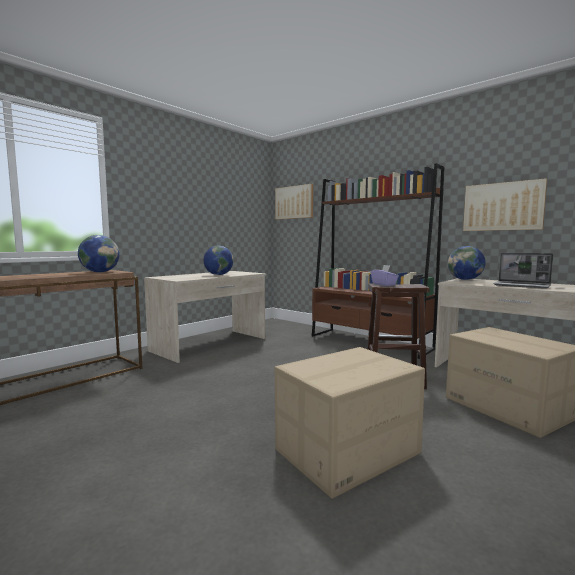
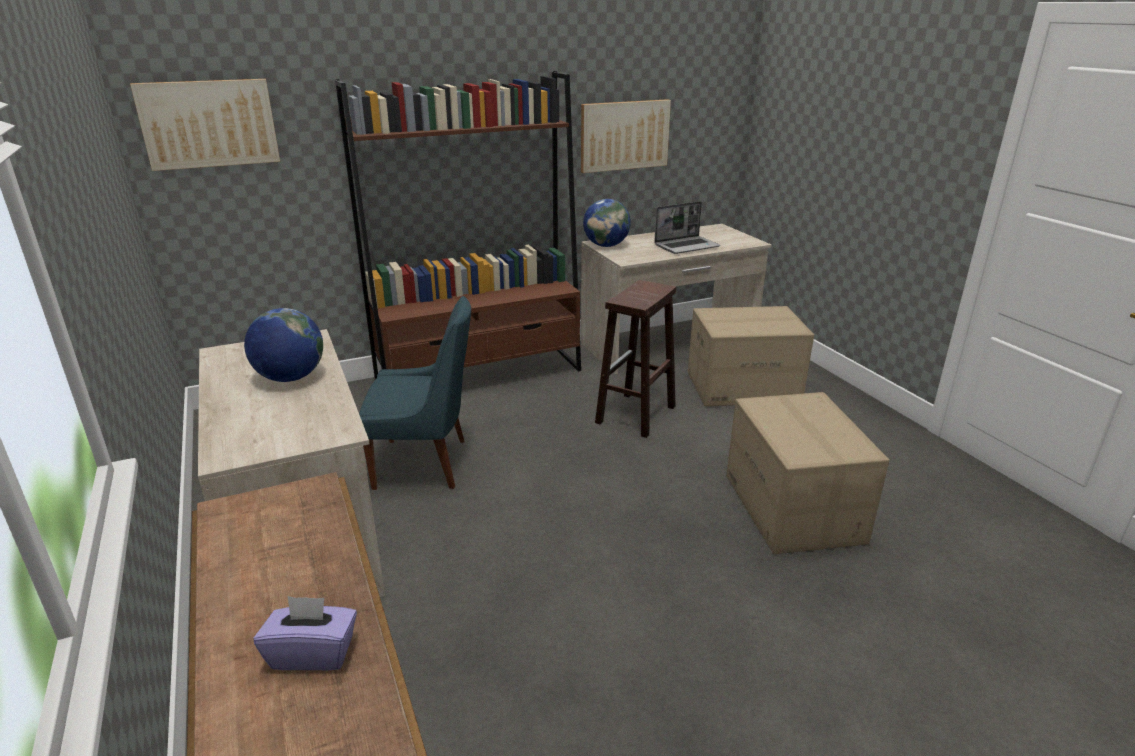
camera: 65 degrees left, 20 degrees up
globe [78,235,120,272] -> none
purple tissue box [371,265,399,286] -> purple tissue box moved to [254,596,357,670]
none -> blue chair [359,296,471,490]

